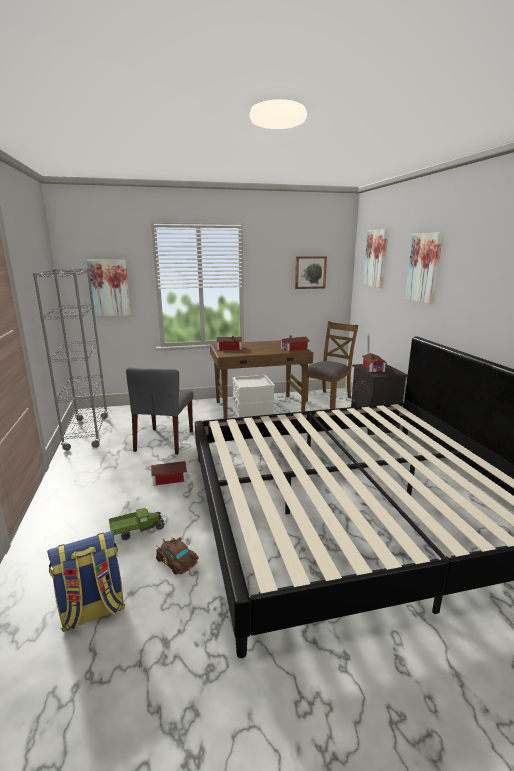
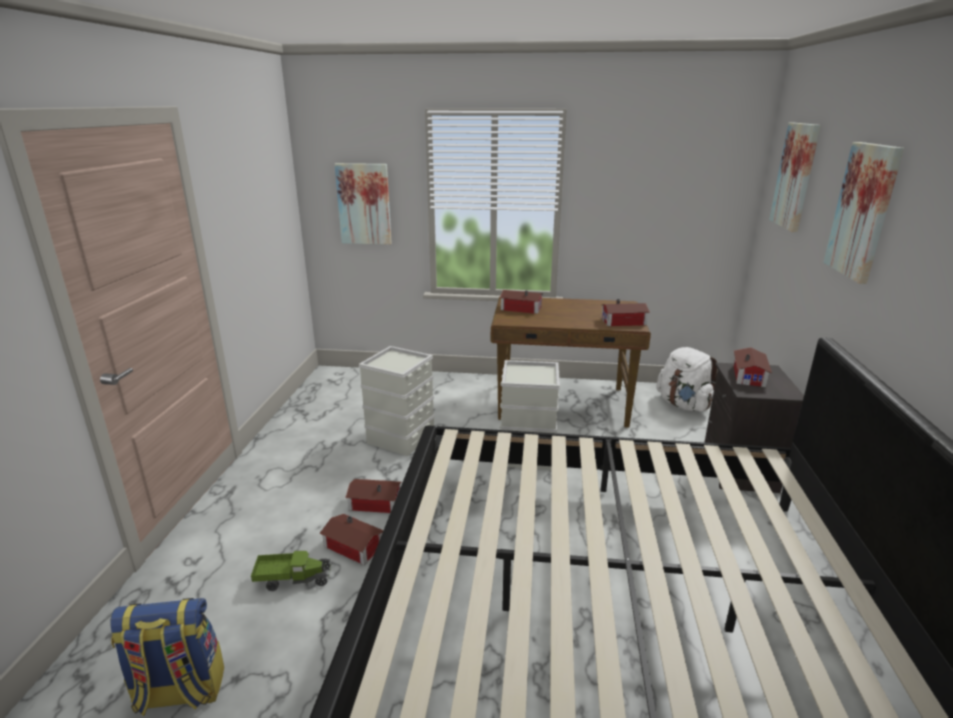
camera: 20 degrees right, 5 degrees up
grey bookcase [33,268,108,451] -> none
grey chair [126,367,193,455] -> grey storage box [359,346,435,456]
brown toy car [156,536,199,575] -> none
picture [295,256,327,289] -> none
brown chair [306,321,358,409] -> white backpack [656,347,717,412]
none -> toy house [320,514,384,565]

